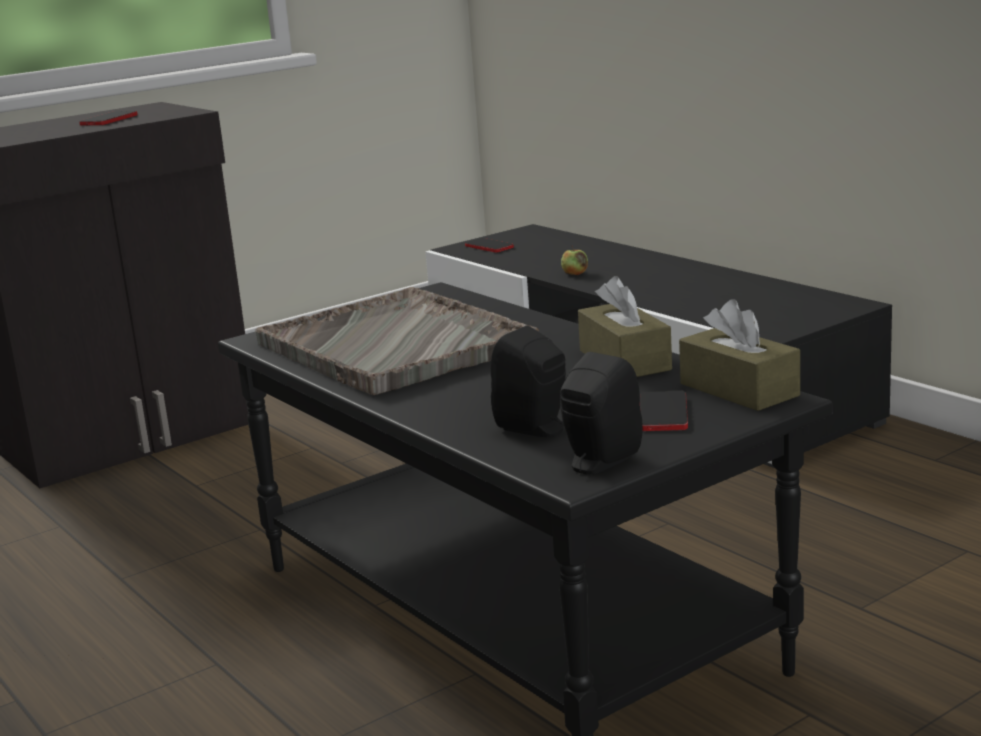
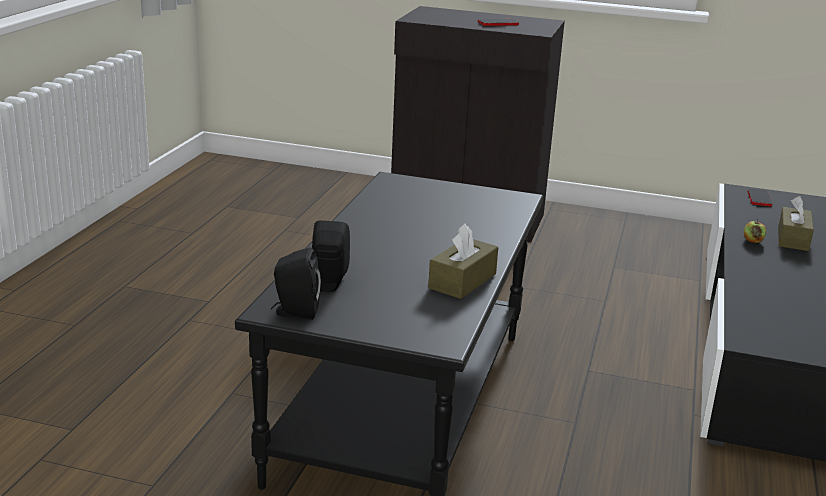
camera: 50 degrees right, 5 degrees up
grey tray [255,287,539,395] -> none
phone [640,391,688,431] -> none
brown tissue box [679,299,800,411] -> brown tissue box moved to [778,196,814,251]

